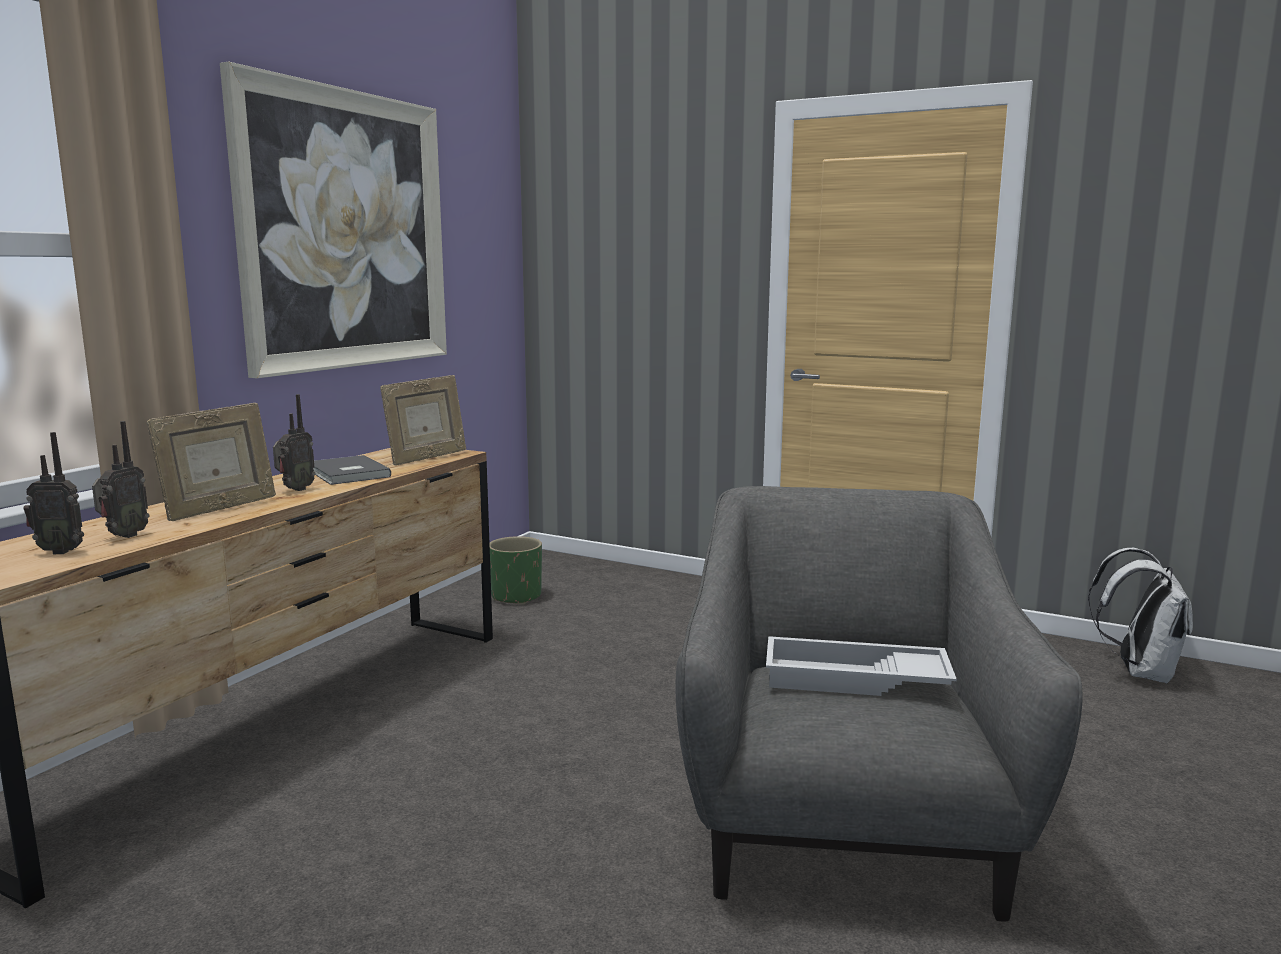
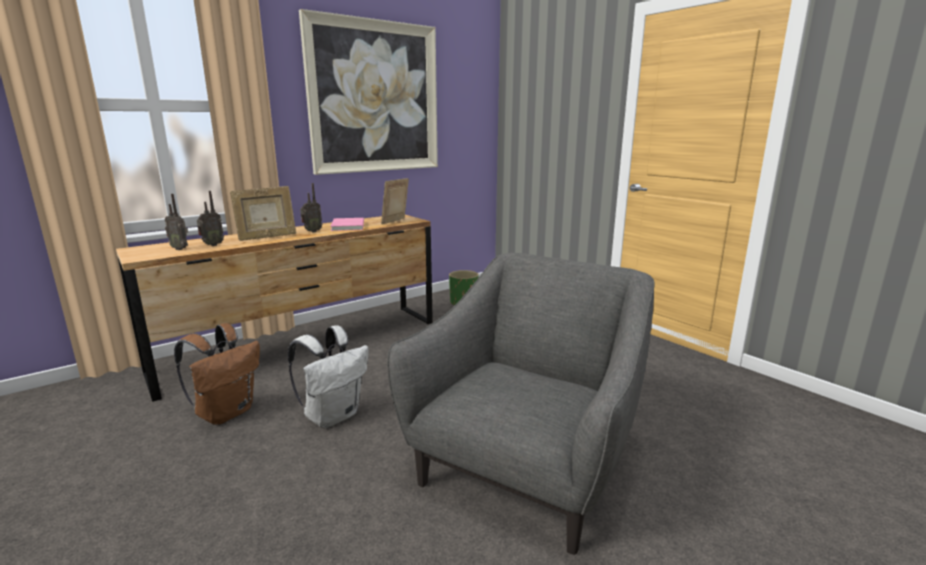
camera: 25 degrees right, 5 degrees up
grey book [313,455,391,485] -> pink book [330,218,364,231]
picture frame [380,375,466,465] -> picture frame turned 135 degrees clockwise [381,178,409,225]
white tray [766,636,957,696] -> none
white backpack [1088,548,1193,683] -> white backpack moved to [288,325,369,428]
none -> brown backpack [174,323,260,425]

